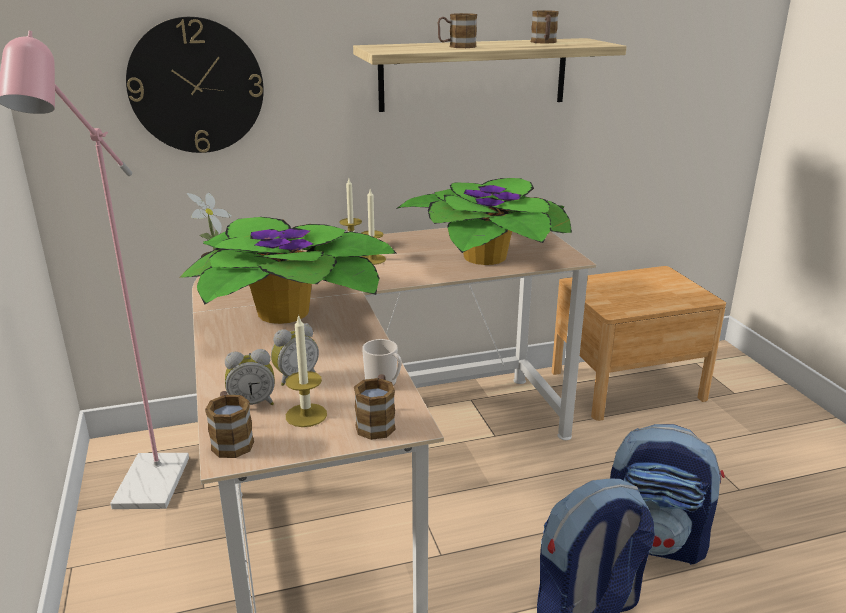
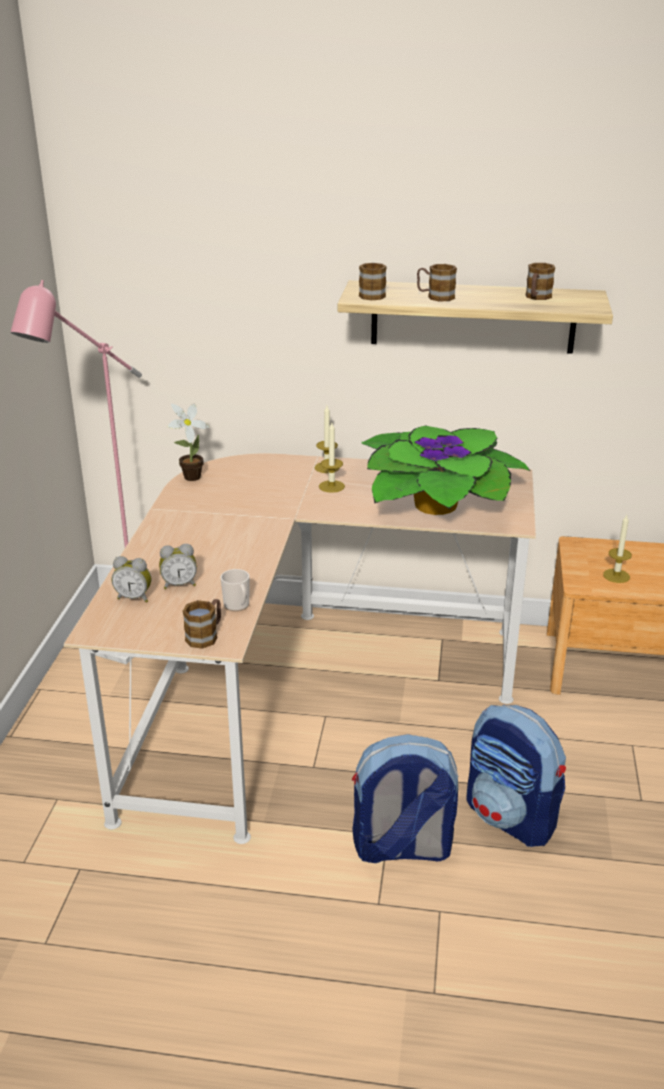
camera: 25 degrees right, 5 degrees up
wall clock [126,17,264,153] -> none
potted plant [179,217,397,324] -> none
mug [205,391,254,458] -> mug moved to [359,263,387,300]
candle [286,314,327,427] -> candle moved to [603,515,632,583]

